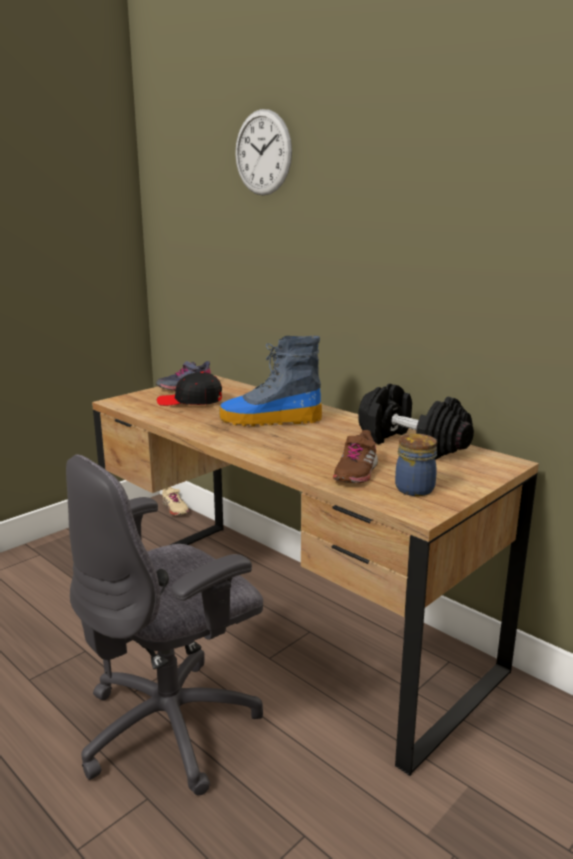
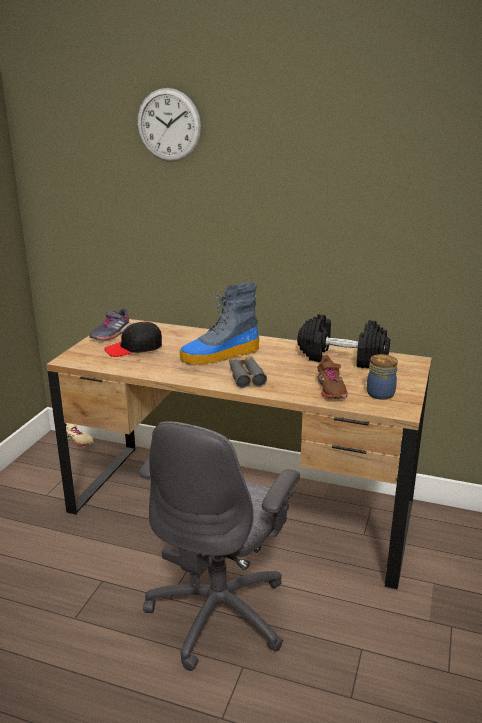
camera: 25 degrees left, 5 degrees up
none -> grey binoculars [229,356,267,388]

